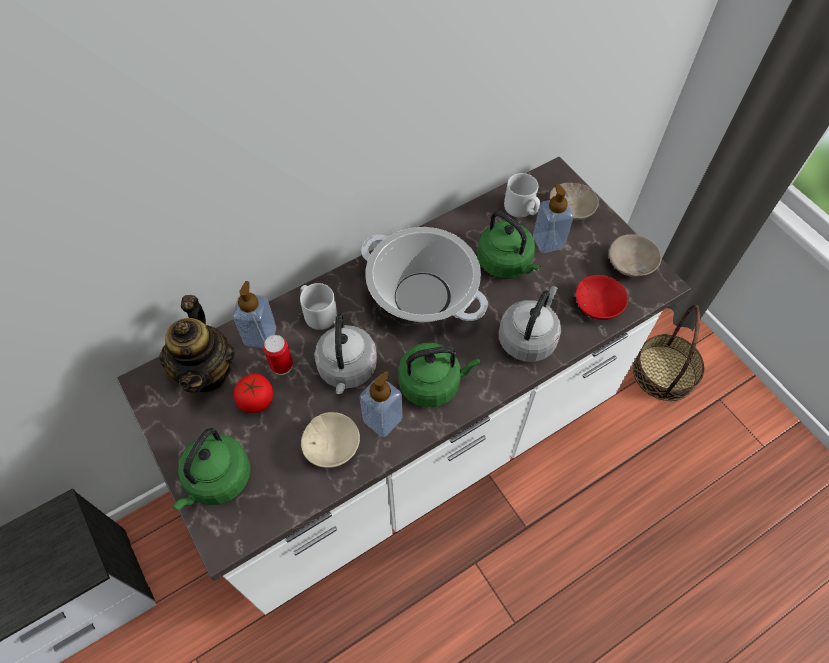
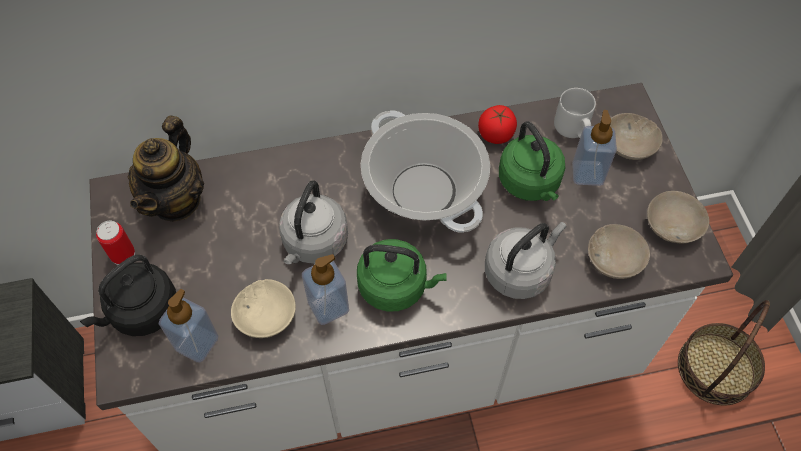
camera: 20 degrees right, 0 degrees up
green kettle [172,428,251,510] -> black kettle [80,255,176,336]
soap dispenser [233,281,277,348] -> soap dispenser moved to [159,289,218,362]
tomato [234,373,273,413] -> tomato moved to [478,105,517,144]
can [263,335,293,375] -> can moved to [96,221,135,265]
grey mug [300,283,337,330] -> none
red bowl [575,275,628,320] -> beige bowl [588,224,650,279]

